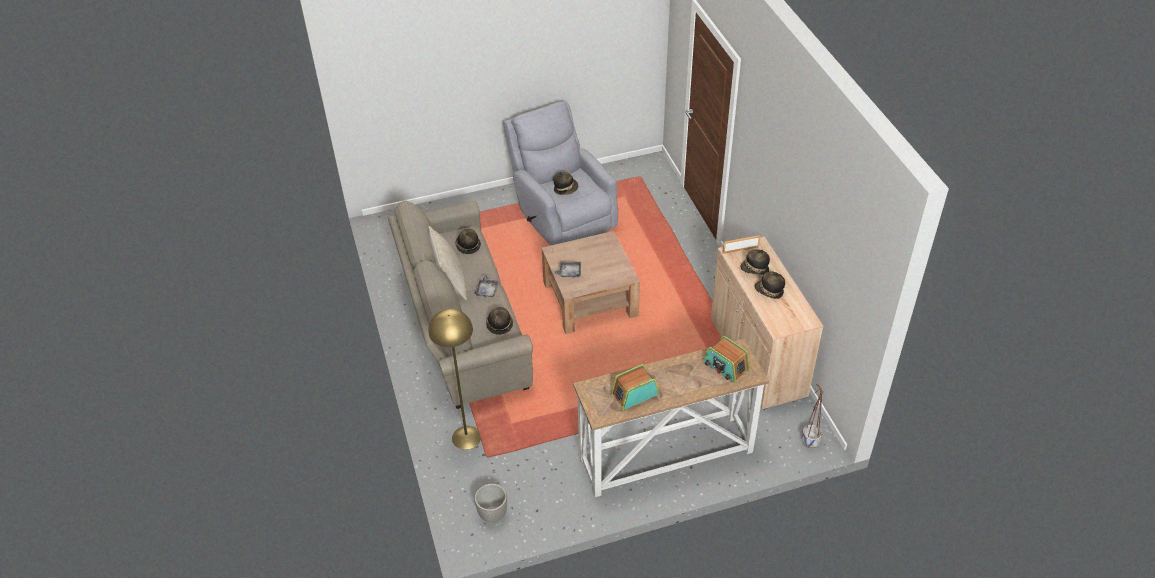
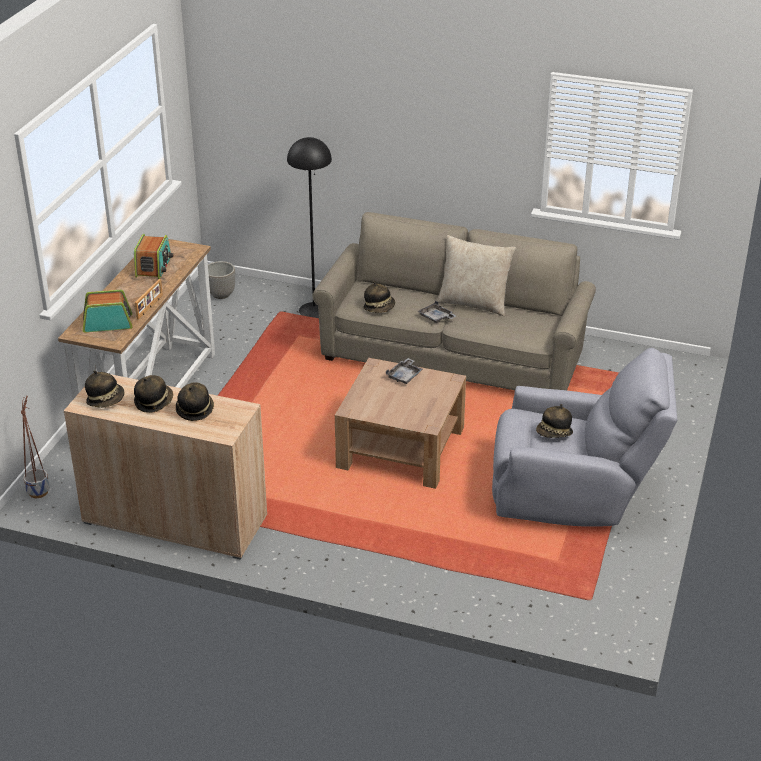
camera: 125 degrees right, 10 degrees down
yellow floor lamp [429,309,481,449] -> black floor lamp [287,137,332,318]
hat [456,228,481,254] -> hat moved to [85,370,124,408]
picture frame [723,235,760,254] -> picture frame moved to [135,279,163,319]

